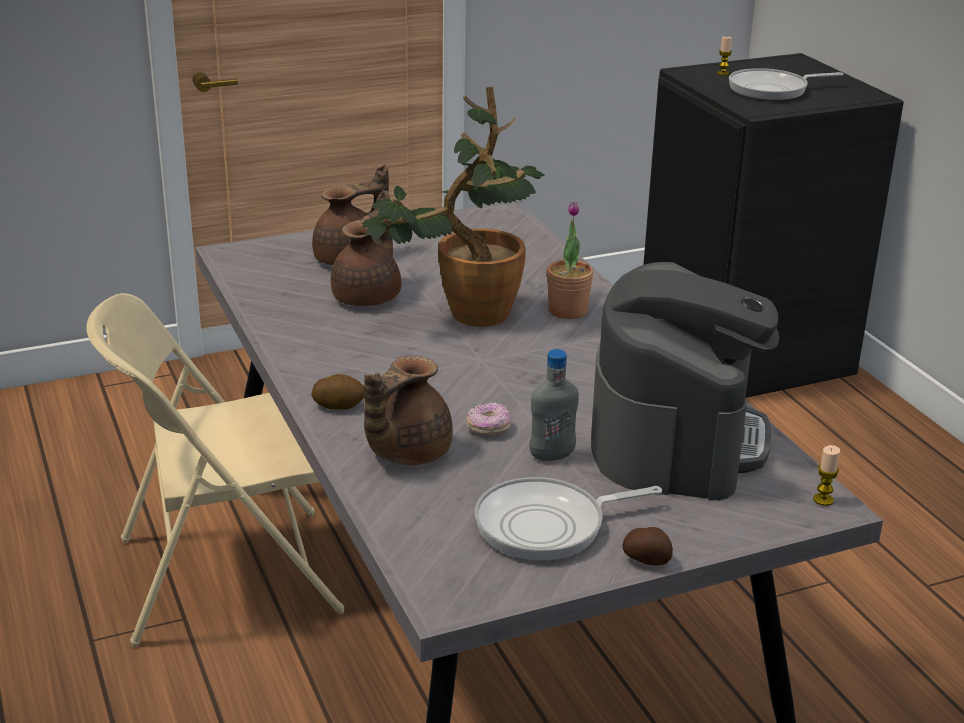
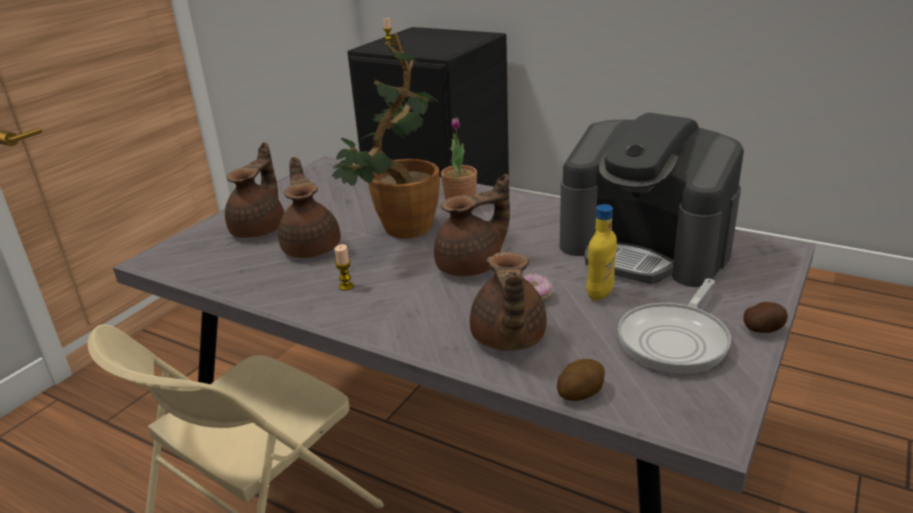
camera: 35 degrees left, 0 degrees up
potato [312,374,364,410] -> potato moved to [557,359,605,401]
grey bottle [529,349,579,461] -> yellow bottle [586,204,617,301]
coffee machine [591,262,779,500] -> coffee machine turned 150 degrees clockwise [560,112,744,287]
frying pan [729,68,843,101] -> none
candle [813,445,840,506] -> candle moved to [335,244,354,291]
none -> brown teapot [434,174,510,276]

